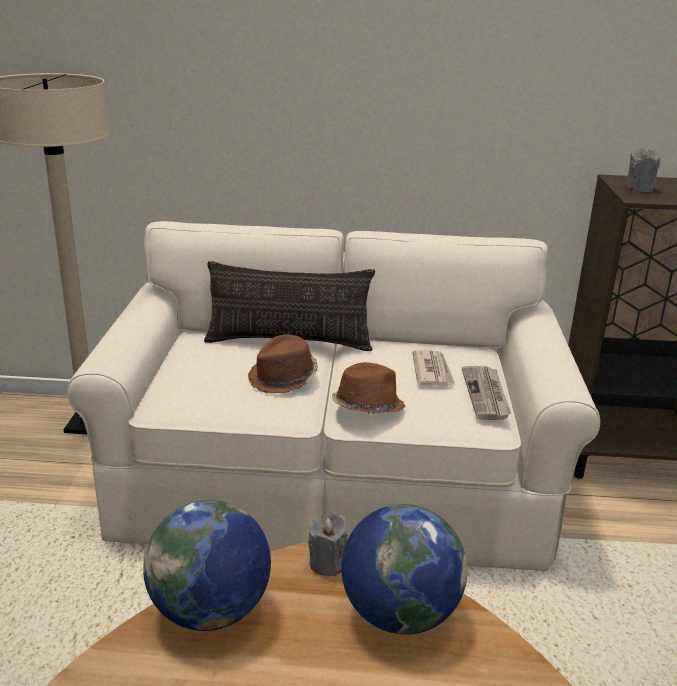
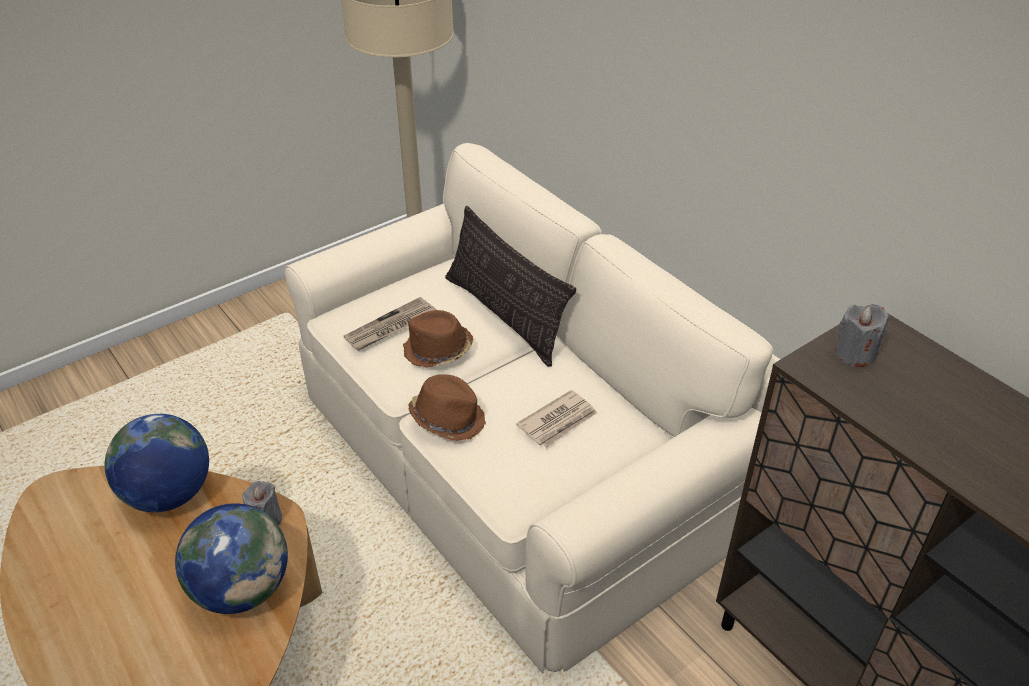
camera: 50 degrees right, 15 degrees up
newspaper [462,366,511,420] -> newspaper moved to [344,297,436,351]

